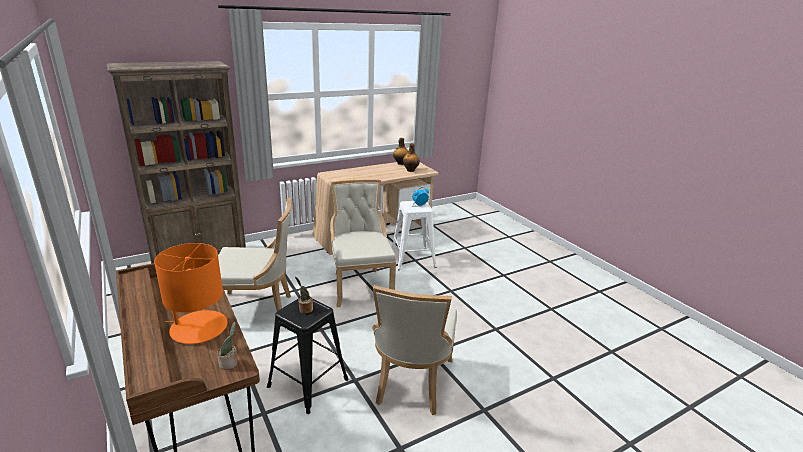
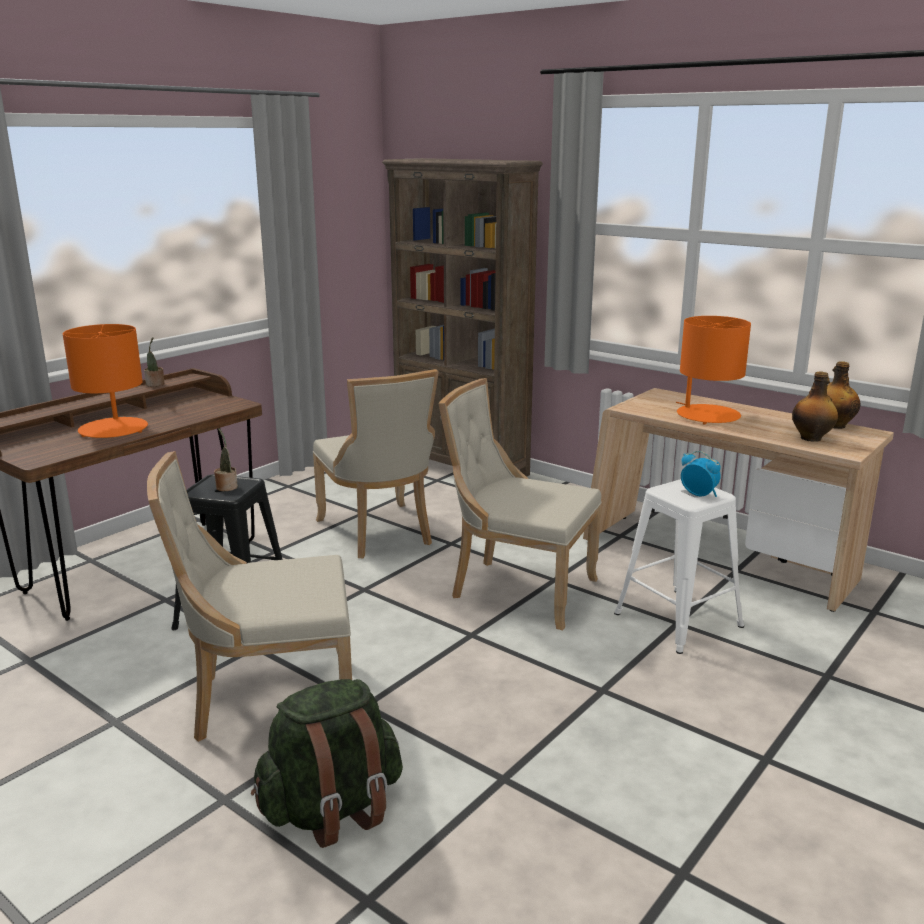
camera: 70 degrees right, 5 degrees down
potted plant [217,322,238,370] -> potted plant moved to [144,337,164,387]
beige chair [330,179,396,307] -> beige chair turned 120 degrees counterclockwise [439,378,602,630]
none -> green backpack [251,679,403,848]
none -> orange table lamp [676,316,751,424]

